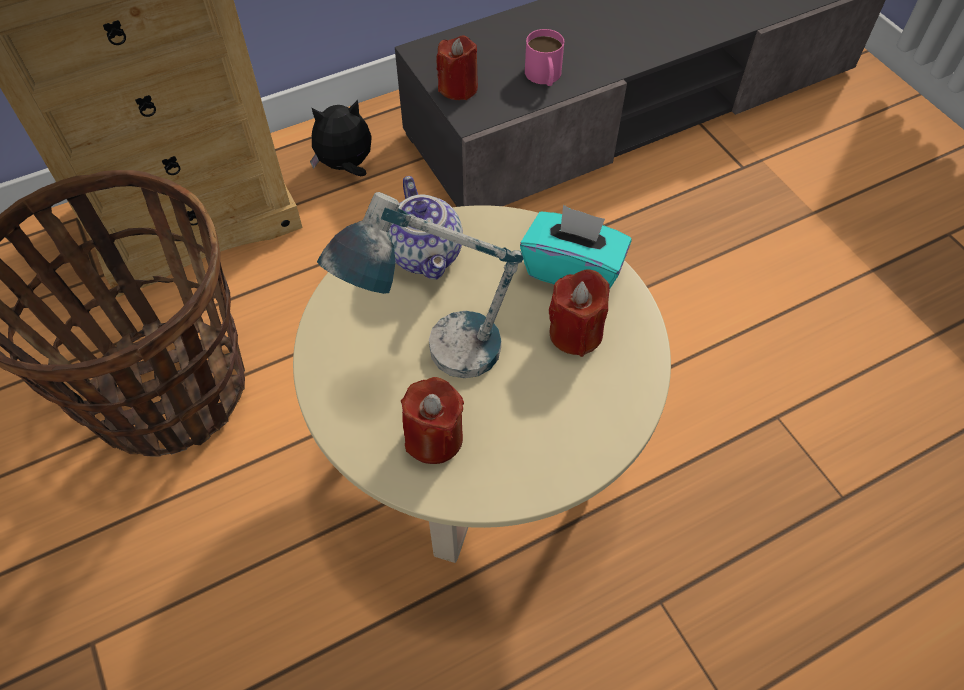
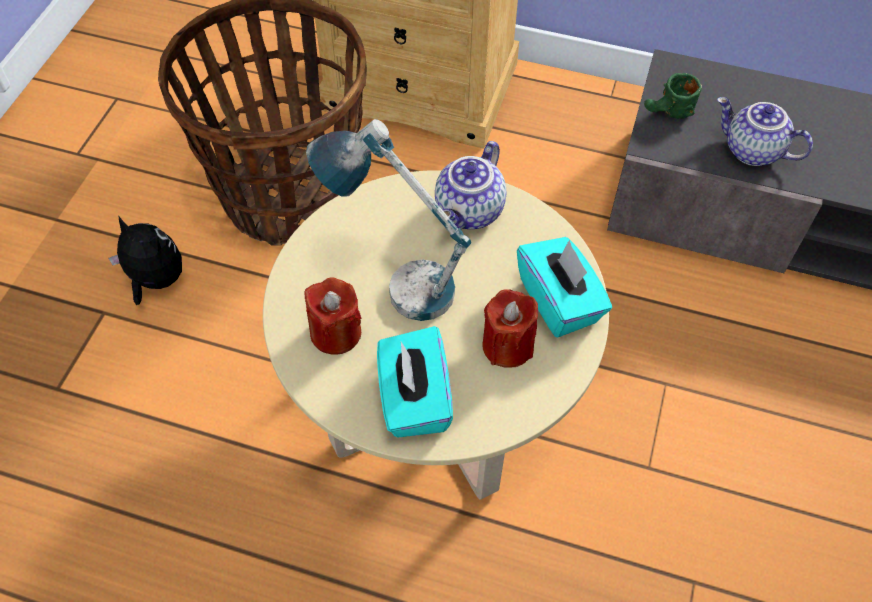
camera: 45 degrees right, 0 degrees up
plush toy [310,100,372,176] -> plush toy moved to [108,217,182,305]
red candle [436,35,478,100] -> green mug [644,73,702,119]
pink mug [525,29,564,86] -> teapot [717,97,813,166]
none -> turquoise tissue box [377,326,453,437]

